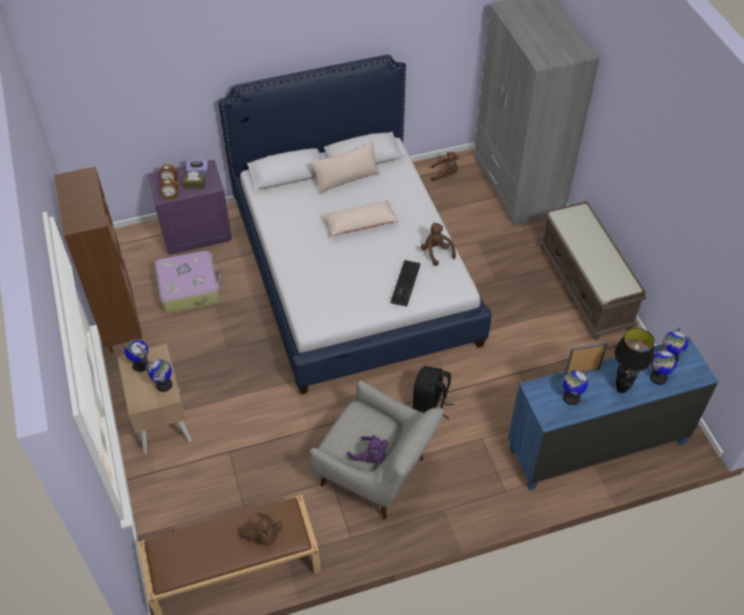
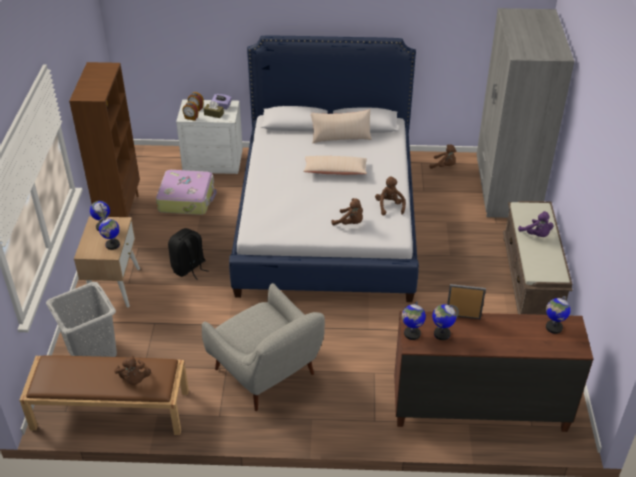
camera: 20 degrees right, 10 degrees down
purple nightstand [148,160,232,255] -> white nightstand [176,100,243,174]
purple plush toy [347,435,388,463] -> purple plush toy moved to [518,211,553,237]
keyboard [390,260,420,306] -> brown plush toy [332,198,363,225]
black backpack [413,366,454,419] -> black backpack moved to [168,228,208,280]
blue dresser [508,337,718,490] -> brown dresser [394,311,593,432]
black table lamp [614,328,655,393] -> none
globe [650,347,677,385] -> globe moved to [402,301,426,340]
none -> grey laundry basket [46,282,117,357]

